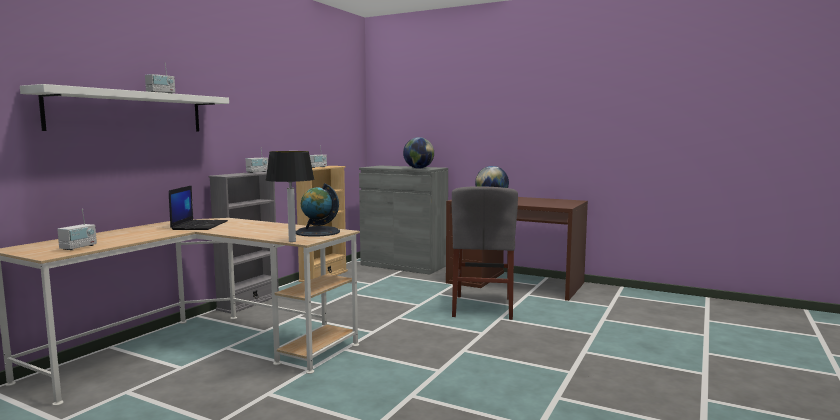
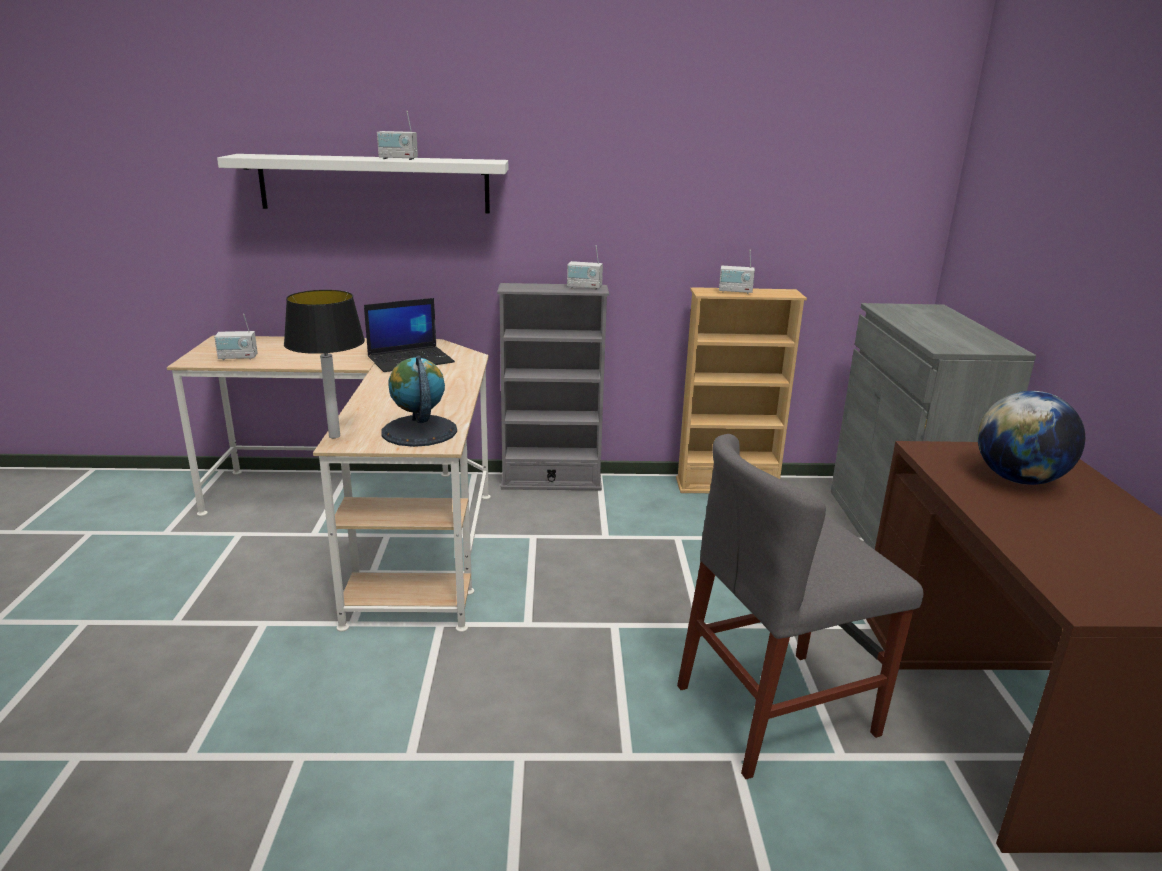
camera: 60 degrees right, 15 degrees up
globe [403,137,434,169] -> none

